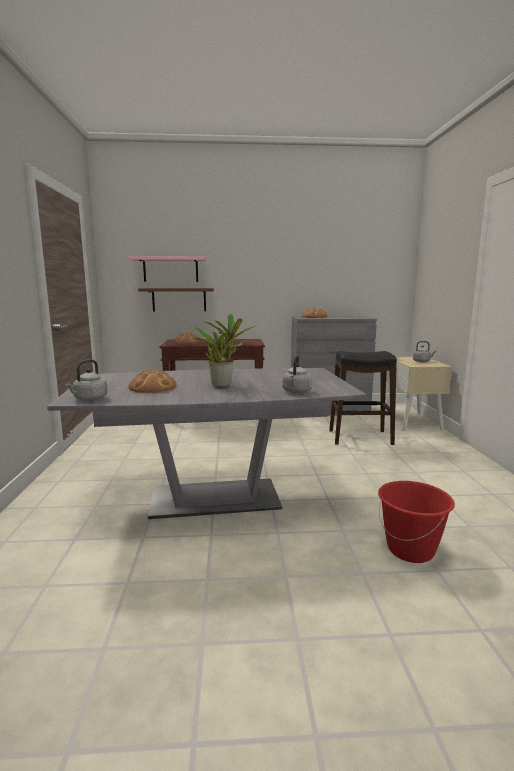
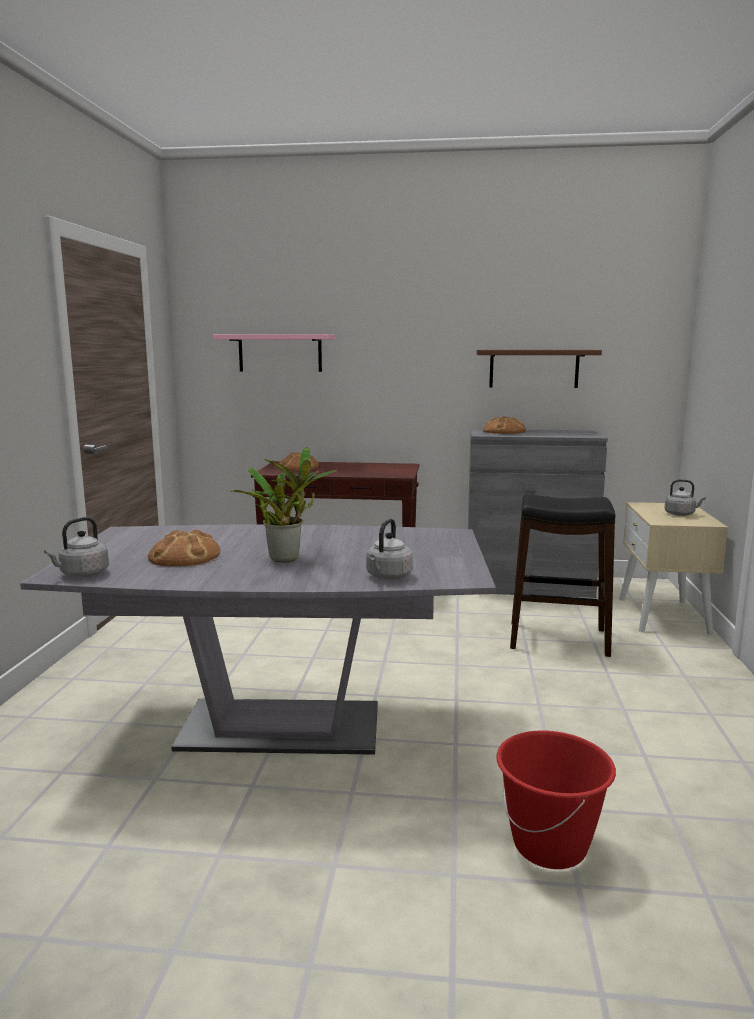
camera: 10 degrees right, 0 degrees up
brown shelf [138,288,214,312] -> brown shelf moved to [476,350,602,388]

